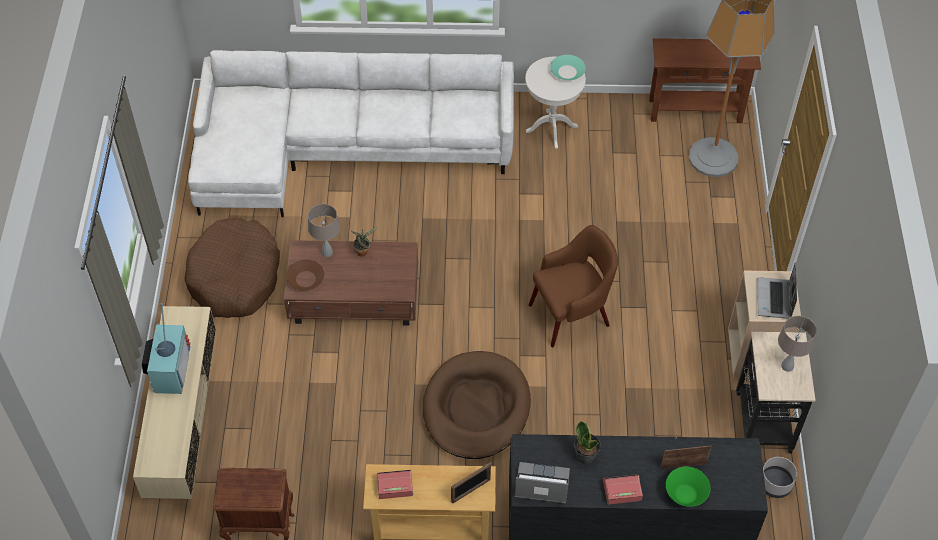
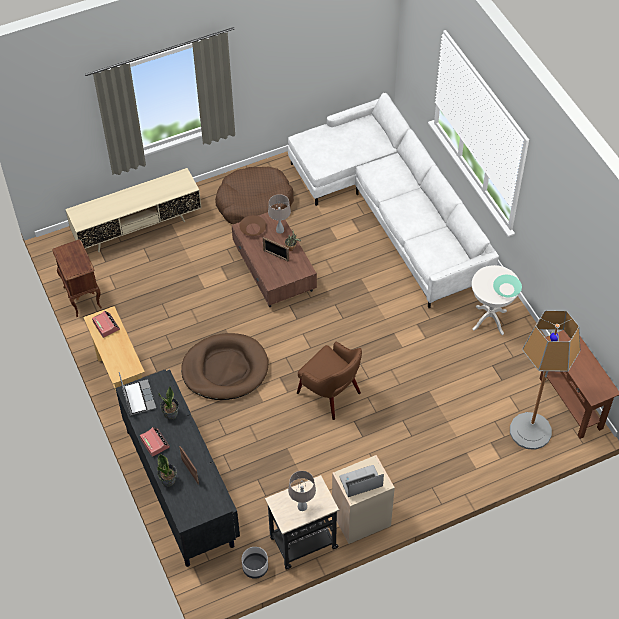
camera: 65 degrees right, 0 degrees up
television [142,303,190,394] -> none
picture frame [451,462,491,504] -> picture frame moved to [263,237,289,262]
green bowl [666,467,710,507] -> potted plant [157,454,177,487]

